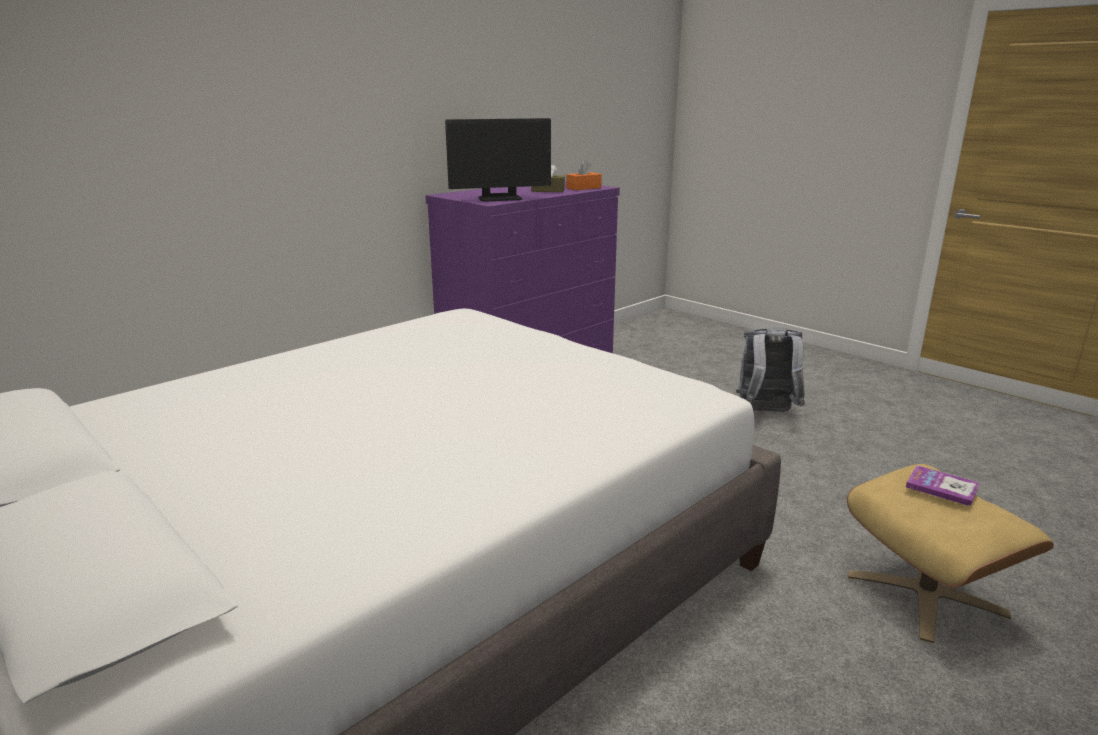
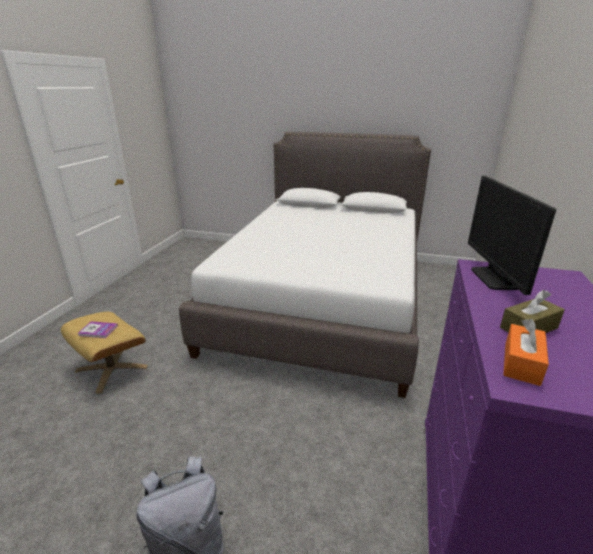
camera: 150 degrees right, 5 degrees up
monitor [445,118,551,202] -> monitor turned 45 degrees counterclockwise [468,176,556,295]

